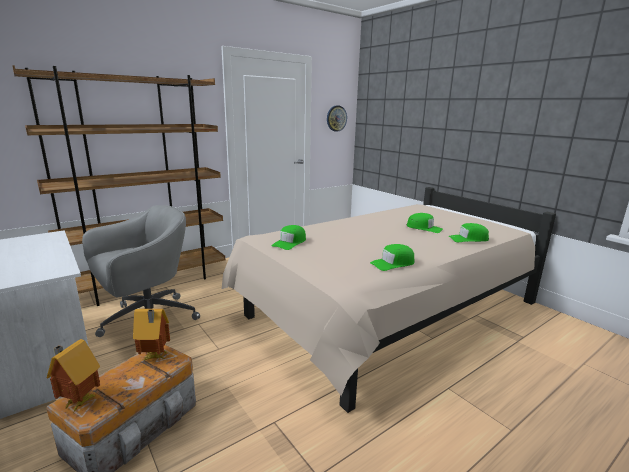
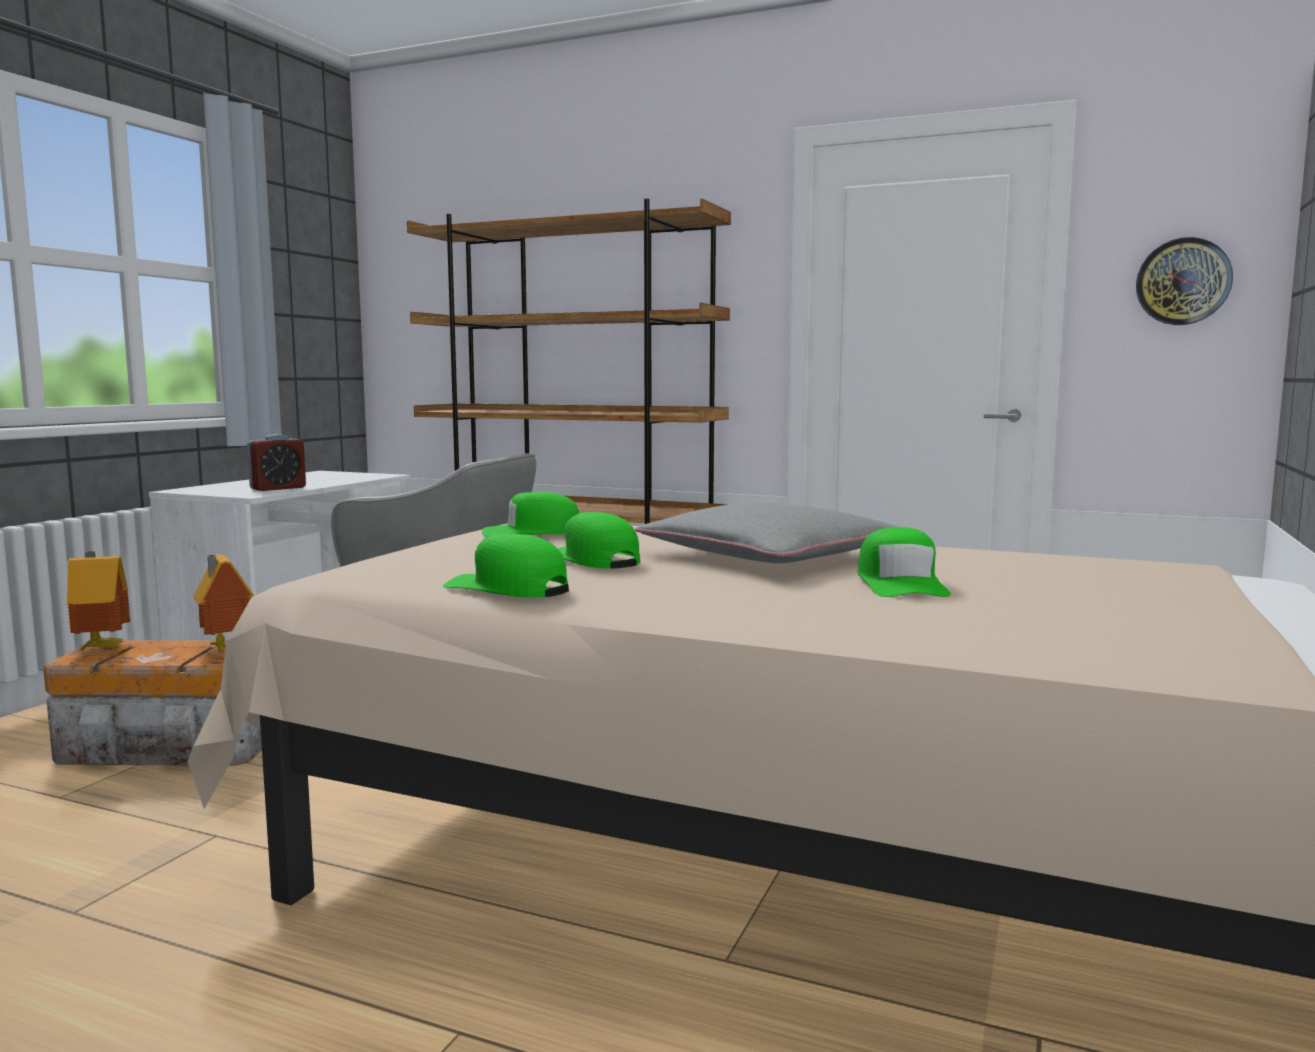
camera: 60 degrees right, 10 degrees down
green cap [448,223,489,242] -> green cap moved to [557,512,640,569]
none -> alarm clock [247,434,306,491]
none -> grey pillow [635,502,898,563]

